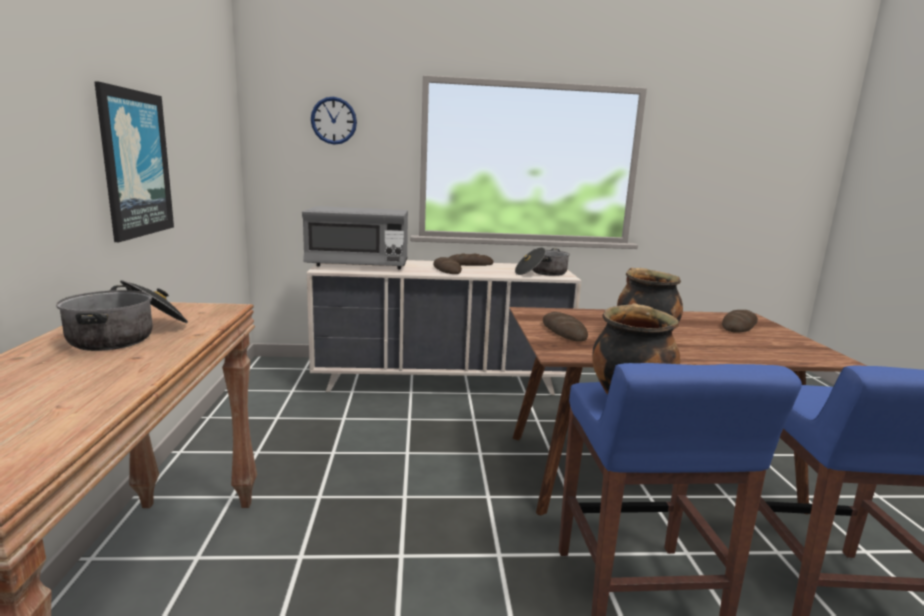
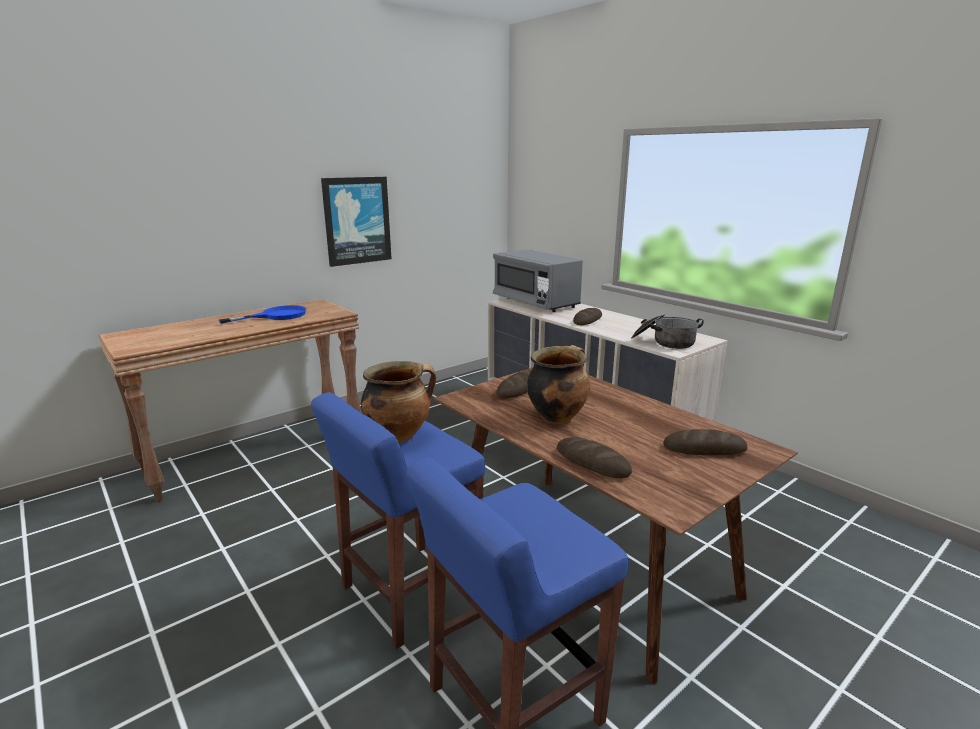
camera: 55 degrees right, 5 degrees up
cooking pot [56,280,188,351] -> blue frying pan [218,305,306,324]
wall clock [311,97,357,145] -> none
bread [448,253,493,266] -> bread moved to [557,437,632,478]

